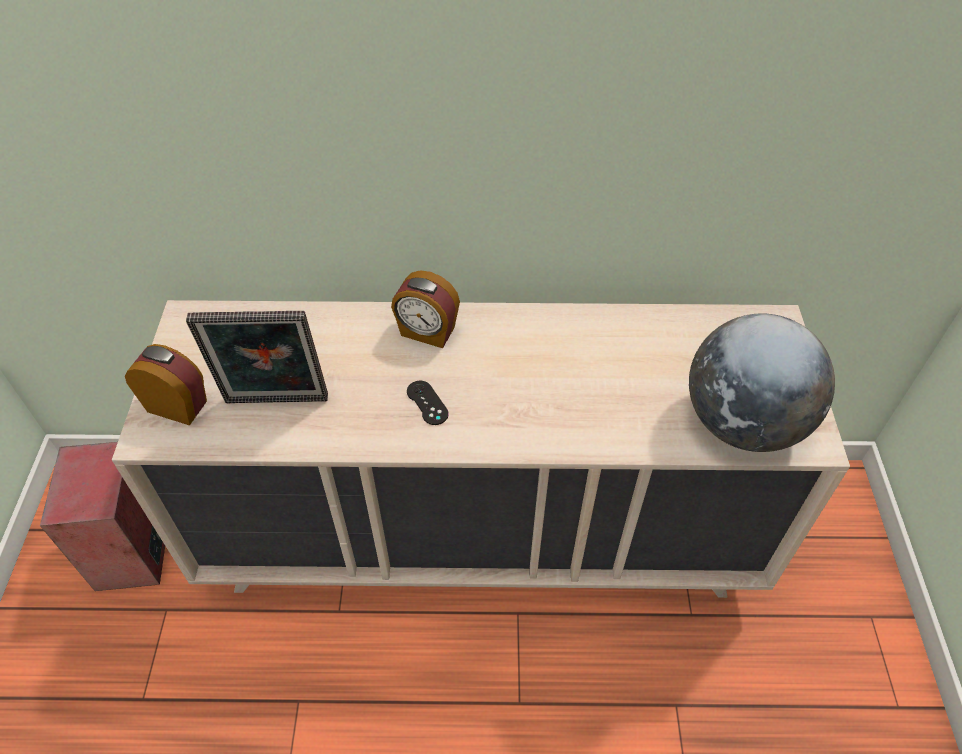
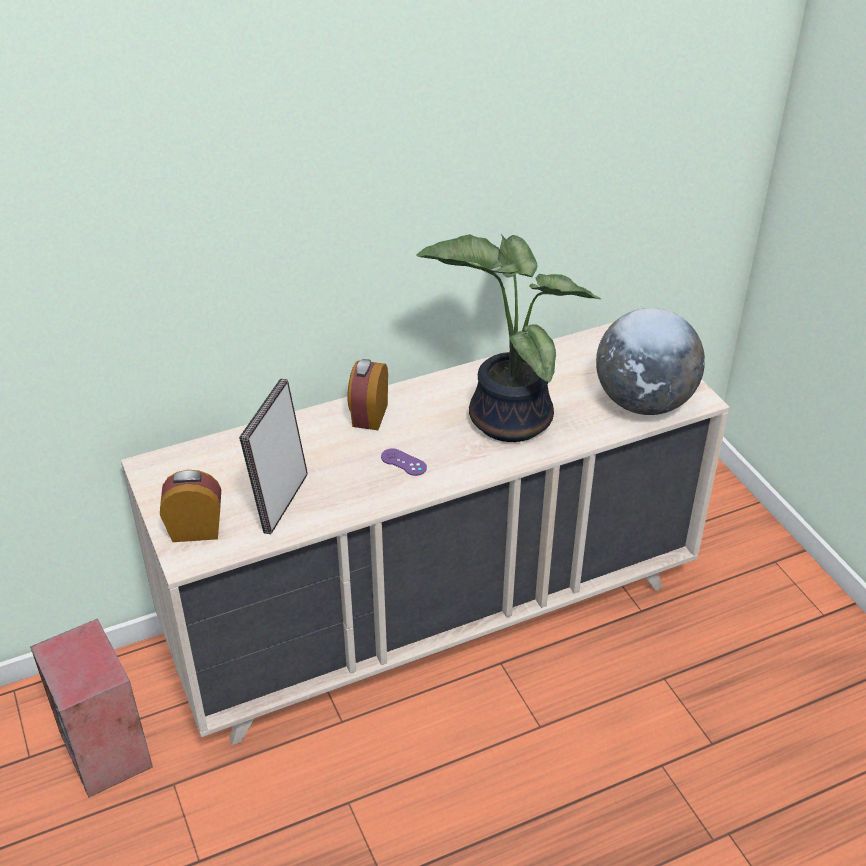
camera: 25 degrees left, 10 degrees down
picture frame [186,311,328,403] -> picture frame turned 135 degrees clockwise [239,379,308,534]
alarm clock [391,270,460,348] -> alarm clock turned 105 degrees clockwise [348,359,388,430]
black game controller [407,381,449,425] -> purple game controller [381,448,427,476]
none -> potted plant [416,234,601,442]

